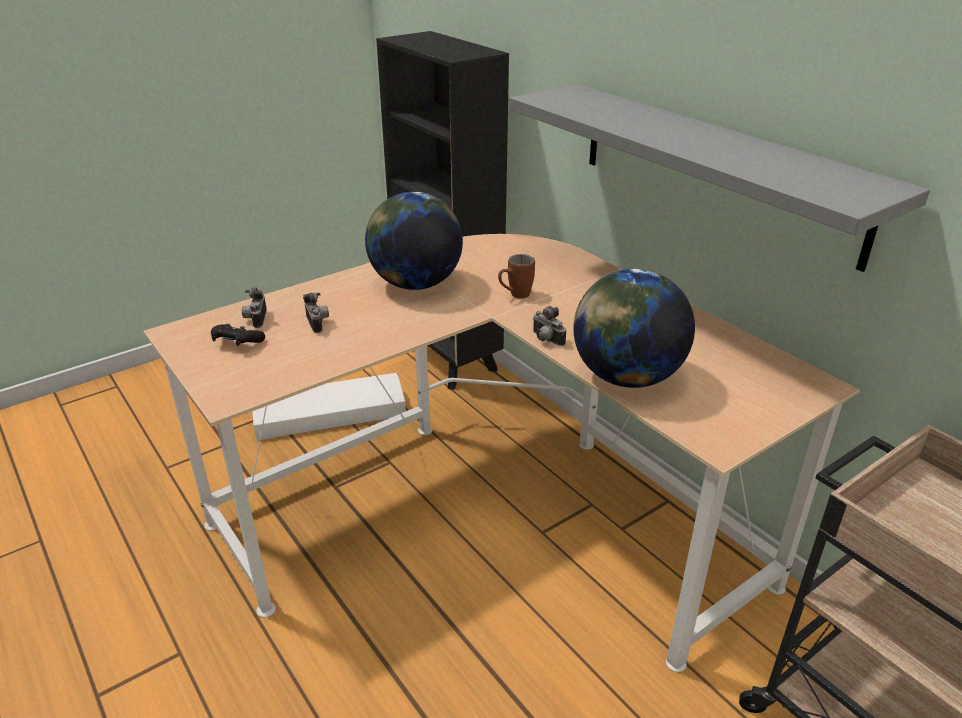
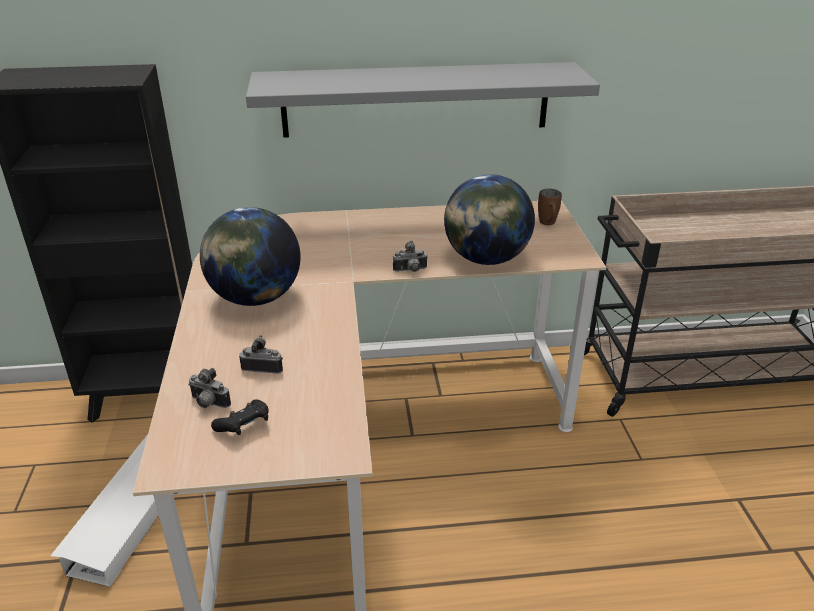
camera: 60 degrees left, 0 degrees up
brown mug [498,254,535,298] -> brown mug moved to [538,189,562,225]

